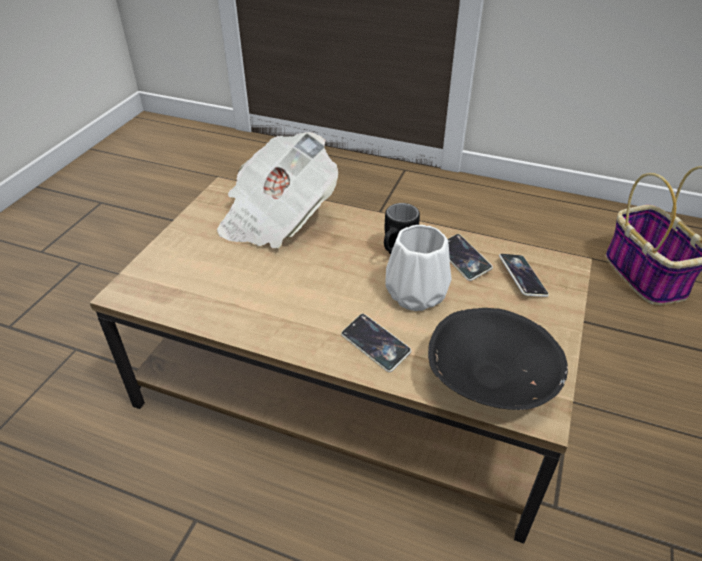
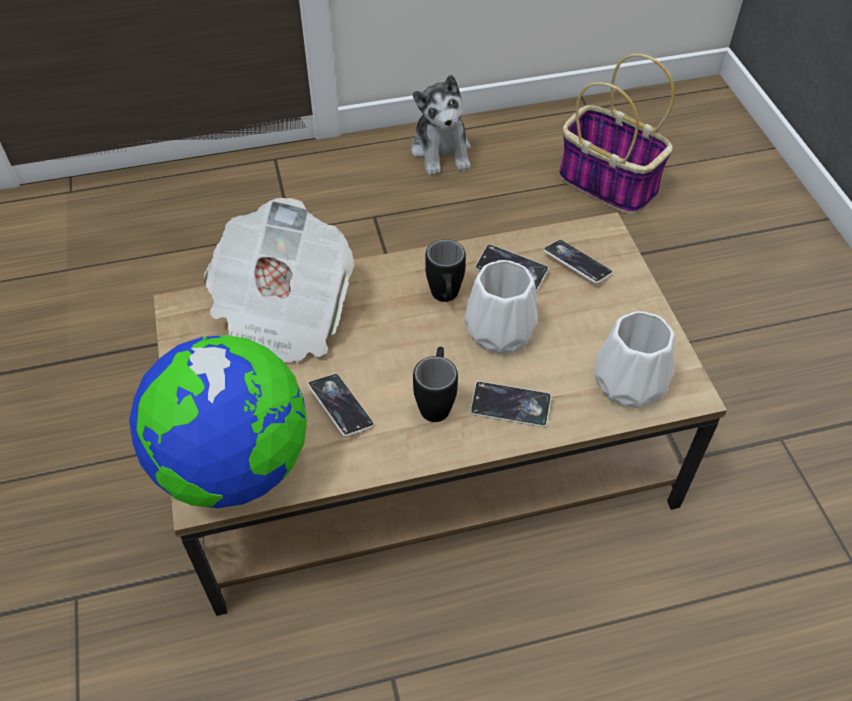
camera: 35 degrees left, 10 degrees up
black bowl [428,308,568,410] -> white vase [594,311,675,408]
none -> globe [129,335,307,508]
none -> phone [308,374,374,437]
none -> plush toy [411,75,471,176]
none -> black mug [413,347,458,422]

